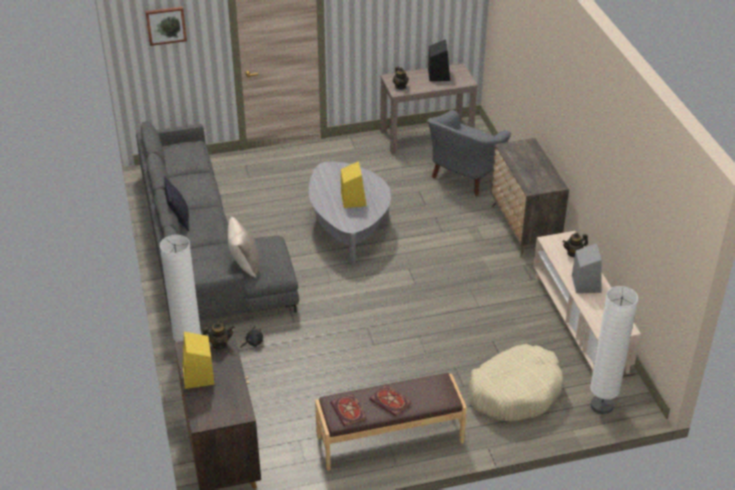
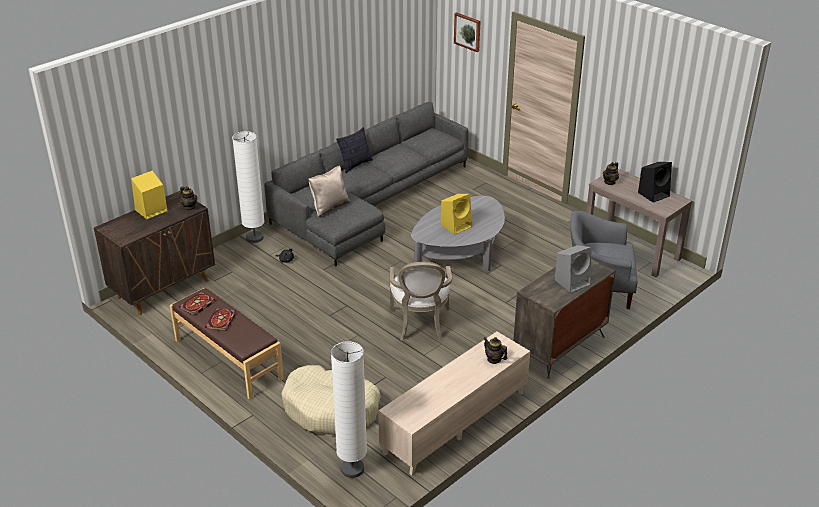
camera: 60 degrees right, 5 degrees down
grey speaker [572,243,602,293] -> grey speaker moved to [555,245,591,293]
none -> armchair [389,262,452,341]

